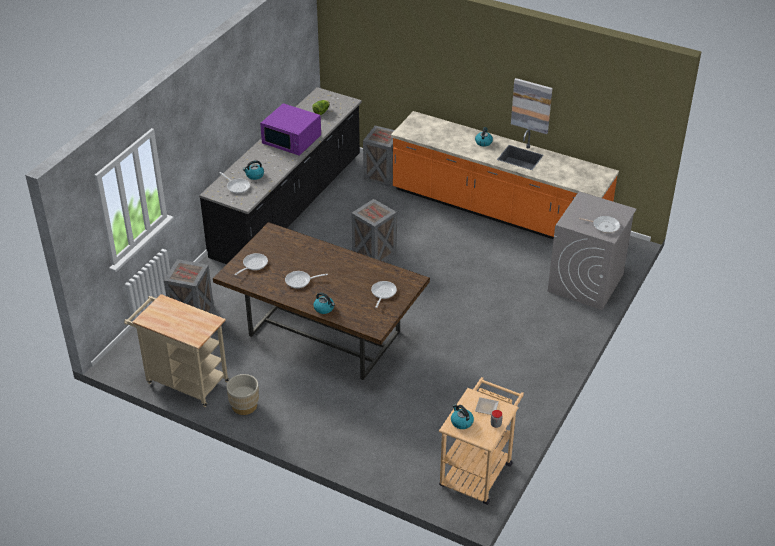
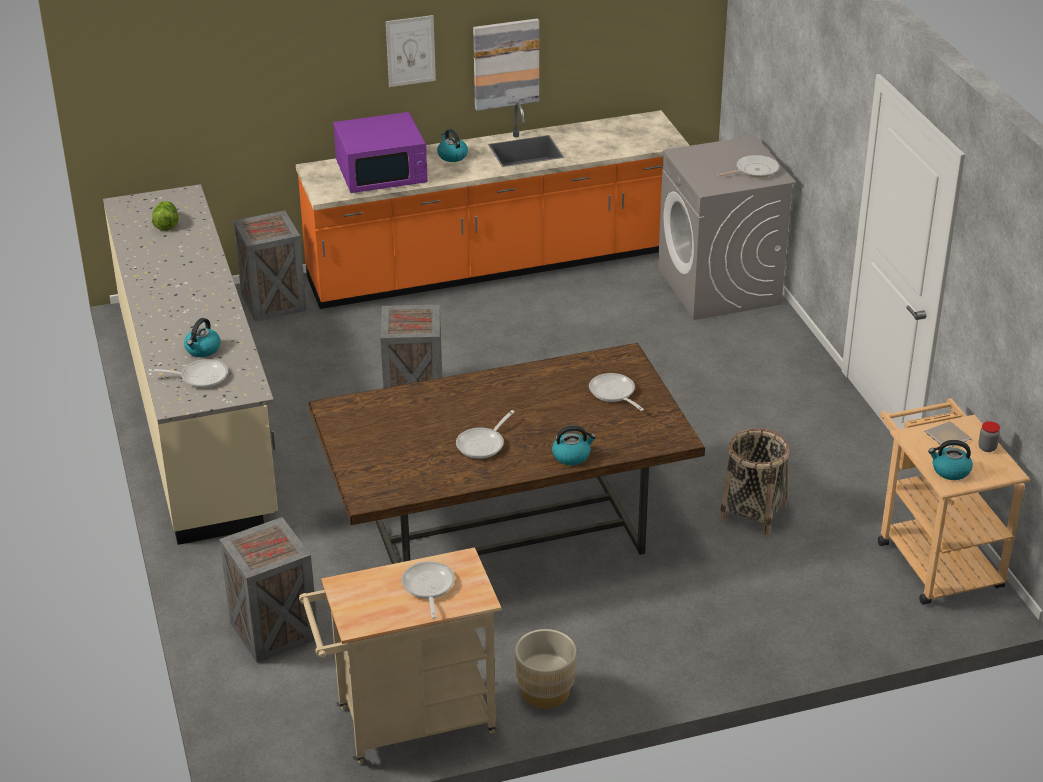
camera: 45 degrees left, 5 degrees down
black counter [199,87,362,264] -> beige counter [103,184,278,545]
frying pan [234,253,268,275] -> frying pan moved to [401,561,455,619]
purple microwave [260,103,321,156] -> purple microwave moved to [333,112,428,193]
none -> picture [386,15,436,87]
none -> basket [719,428,789,535]

